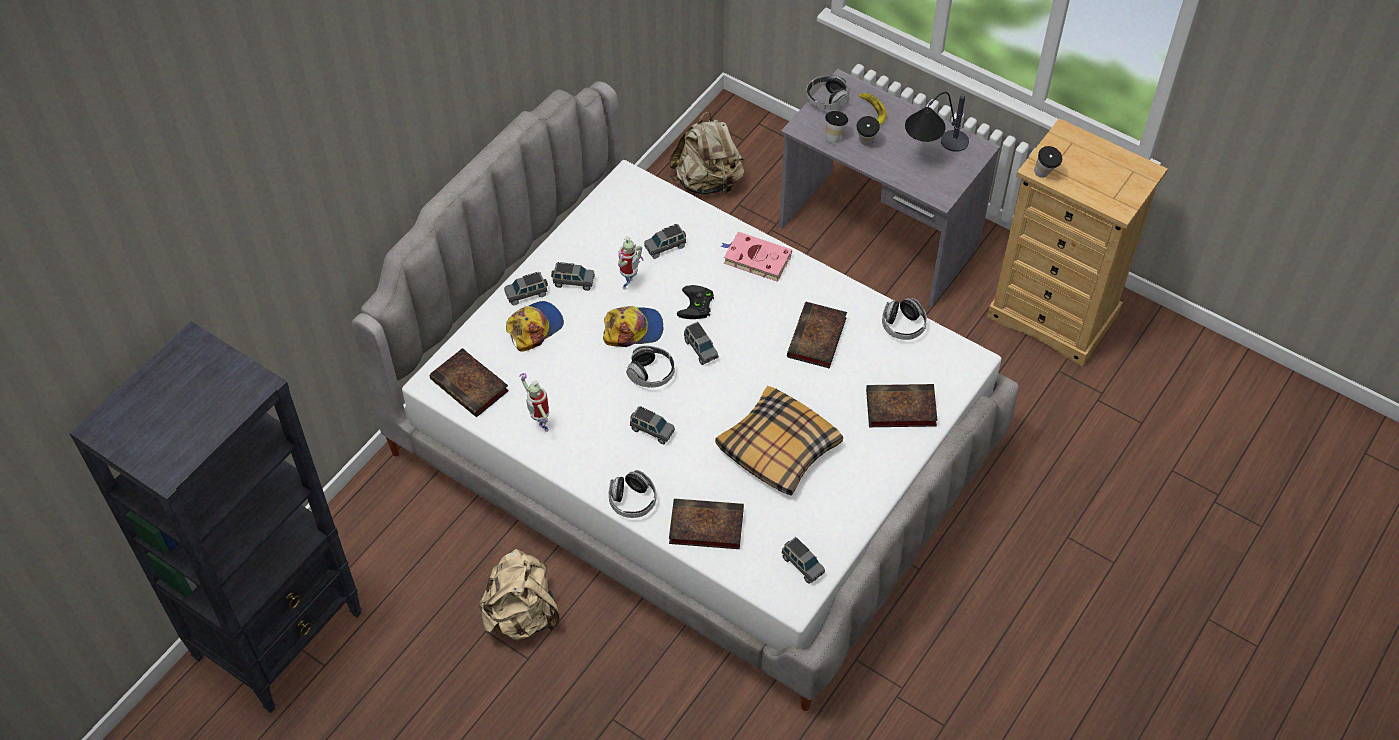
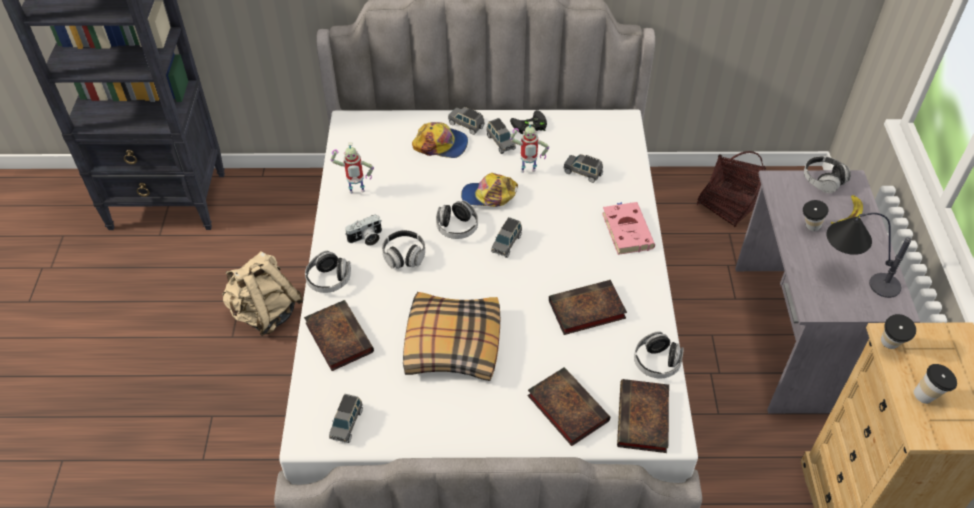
camera: 55 degrees right, 5 degrees down
book [430,348,509,417] -> book moved to [617,379,669,453]
toy robot [519,373,549,432] -> toy robot turned 120 degrees counterclockwise [331,142,374,194]
cap [603,306,663,347] -> cap turned 135 degrees clockwise [461,173,518,207]
grey toy car [630,406,675,444] -> headphones [382,230,425,269]
beige backpack [669,111,744,196] -> basket [697,151,766,227]
black game controller [677,285,714,319] -> black game controller moved to [510,110,547,134]
cup [825,111,848,143] -> cup moved to [914,364,957,404]
none -> camera [345,214,382,246]

